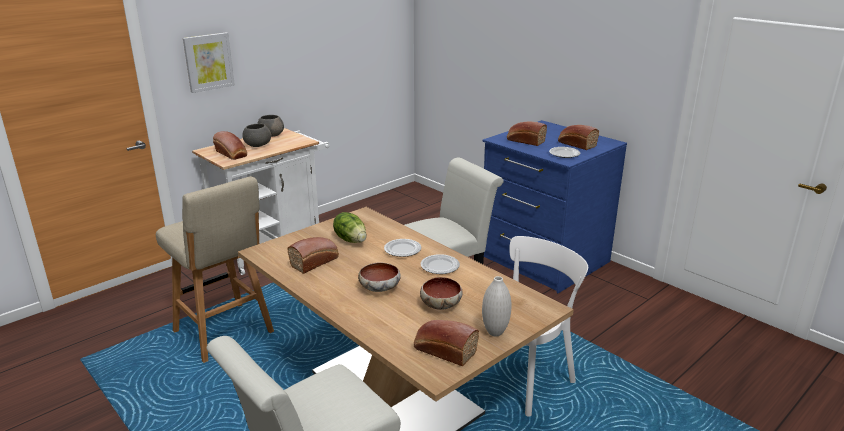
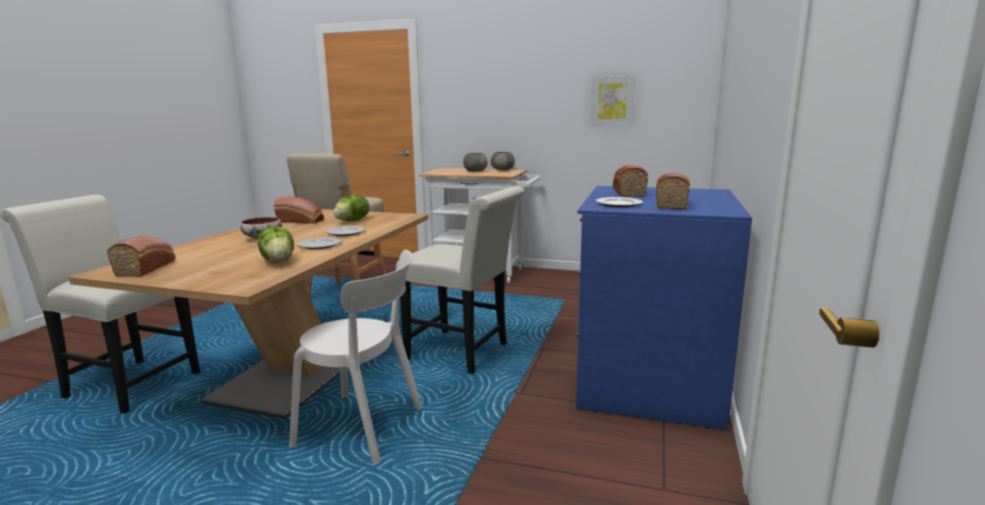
camera: 60 degrees right, 10 degrees down
picture [183,32,235,93] -> picture moved to [590,75,635,126]
bread [213,131,247,160] -> none
bowl [420,277,462,310] -> none
white vase [482,276,511,336] -> none
none -> lettuce [258,226,294,263]

